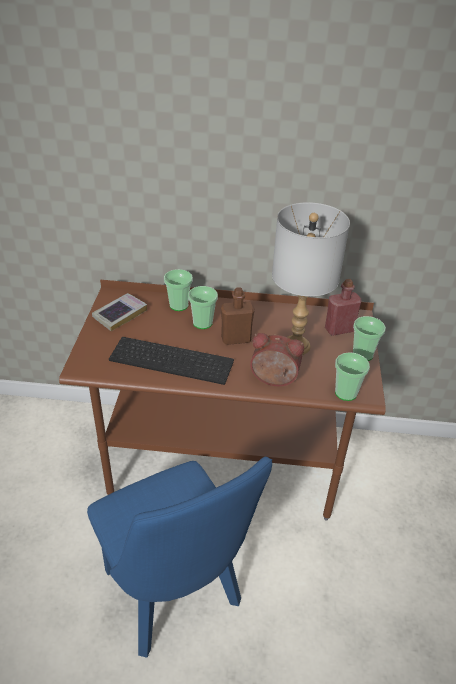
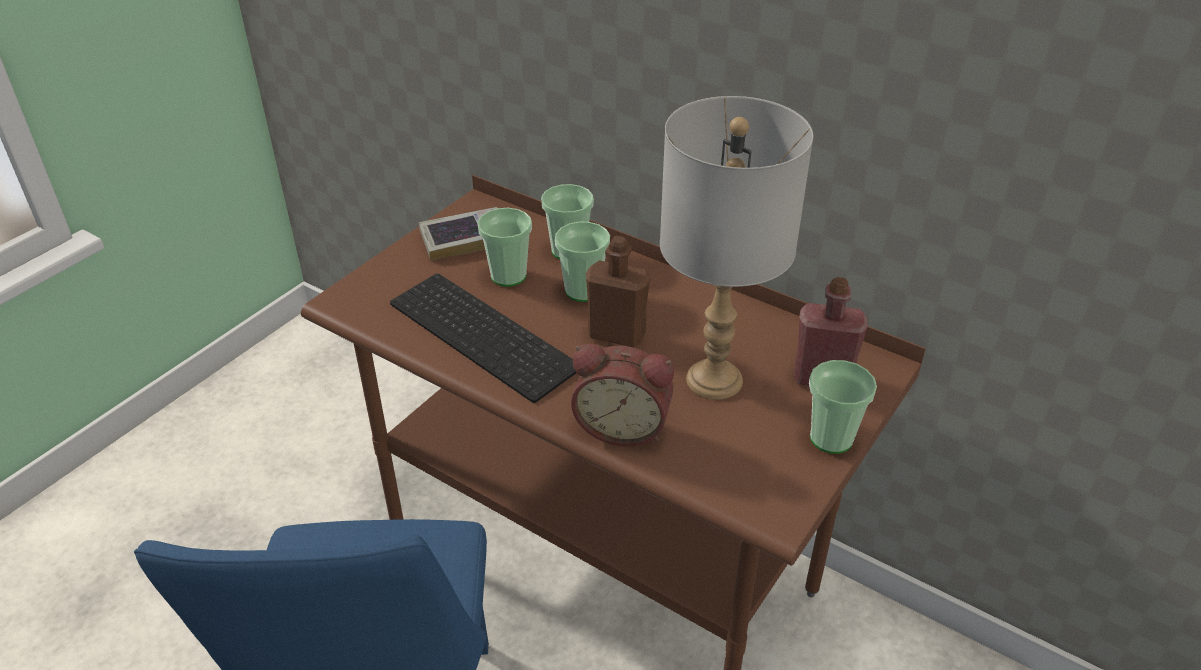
camera: 30 degrees right, 0 degrees up
alarm clock [250,333,304,386] -> alarm clock turned 150 degrees clockwise [571,344,674,446]
cup [335,352,370,401] -> cup moved to [477,208,532,287]

